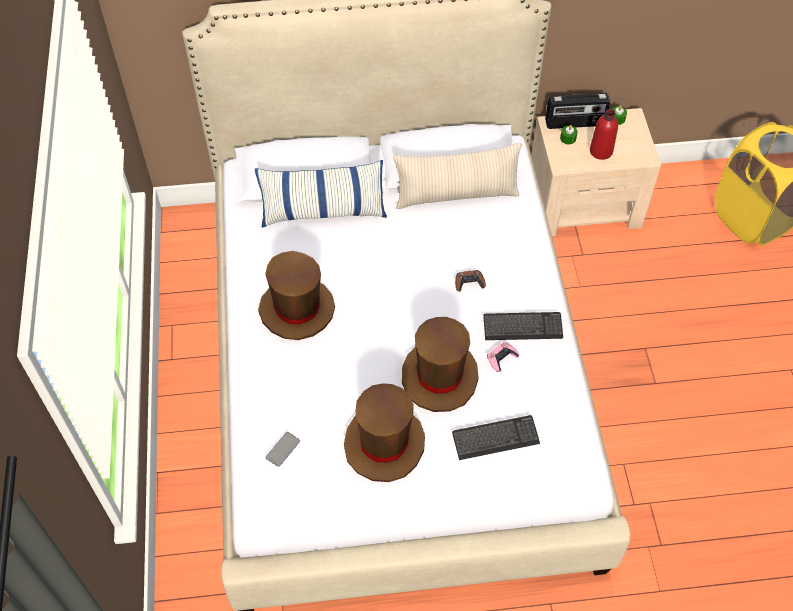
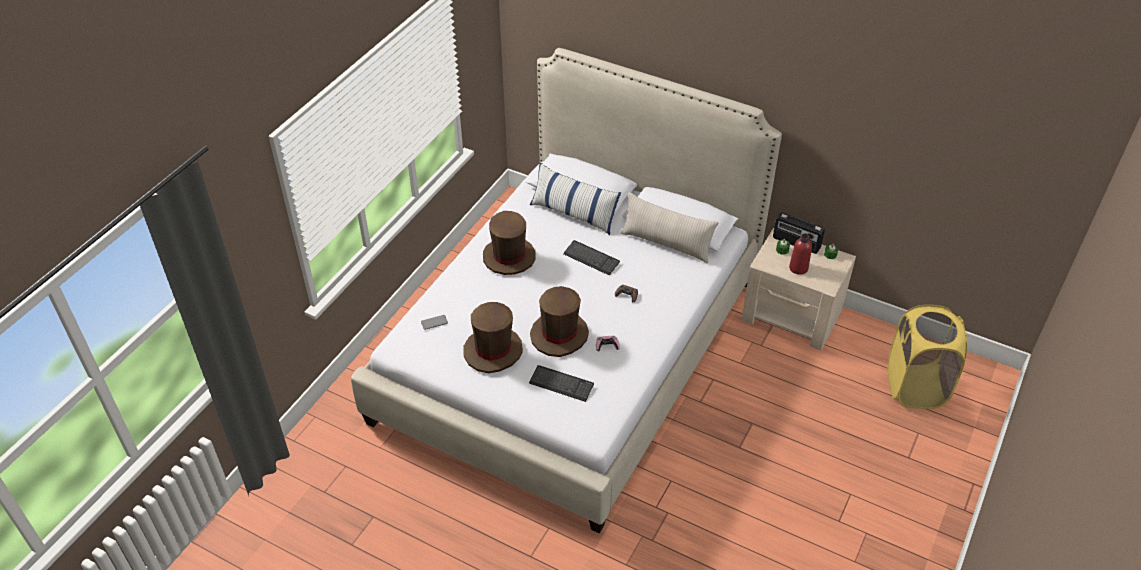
camera: 35 degrees right, 10 degrees down
keyboard [483,312,563,340] -> keyboard moved to [563,240,620,276]

